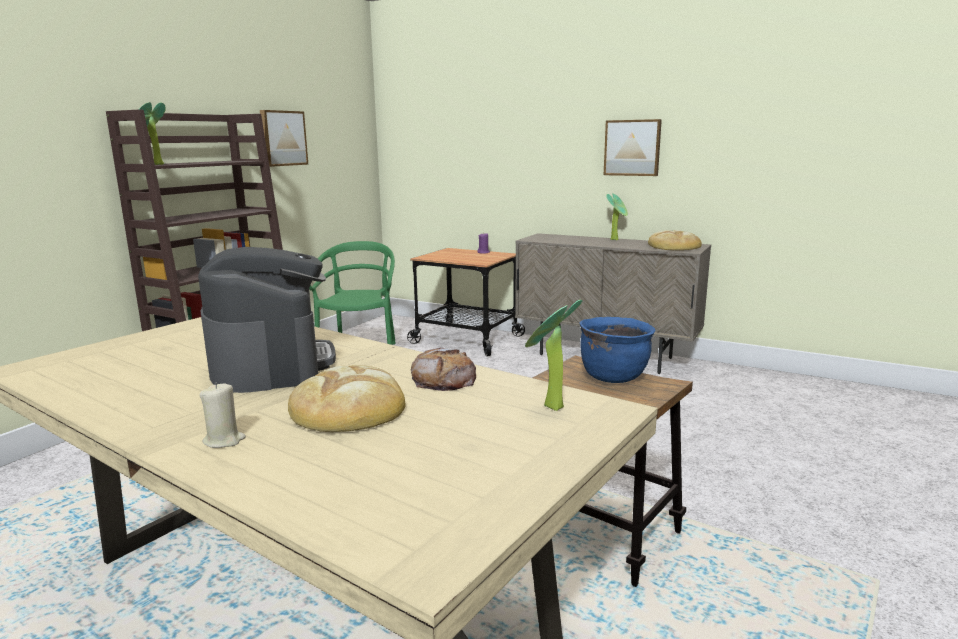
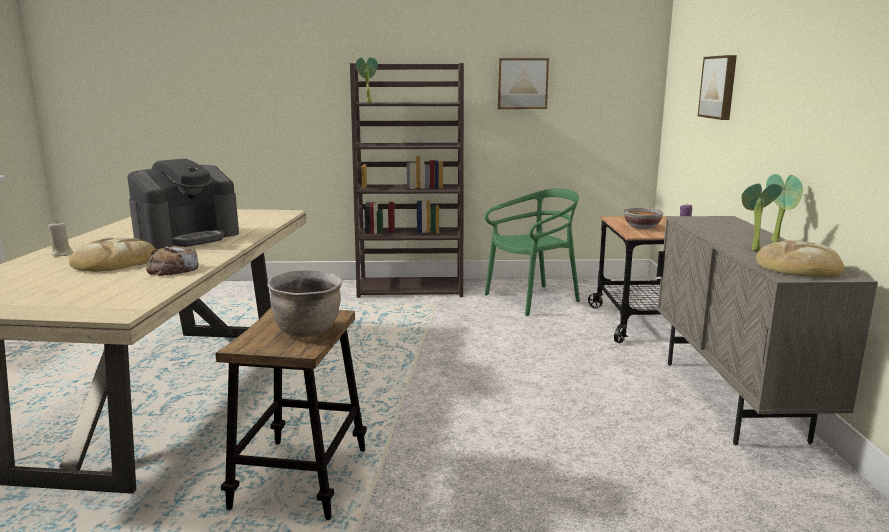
camera: 60 degrees right, 0 degrees up
potted plant [525,300,582,411] -> potted plant moved to [742,183,782,251]
blue cooking pot [580,317,655,383] -> brown cooking pot [267,270,342,337]
picture [604,119,662,176] -> picture moved to [698,55,737,120]
none -> bowl [624,208,663,229]

